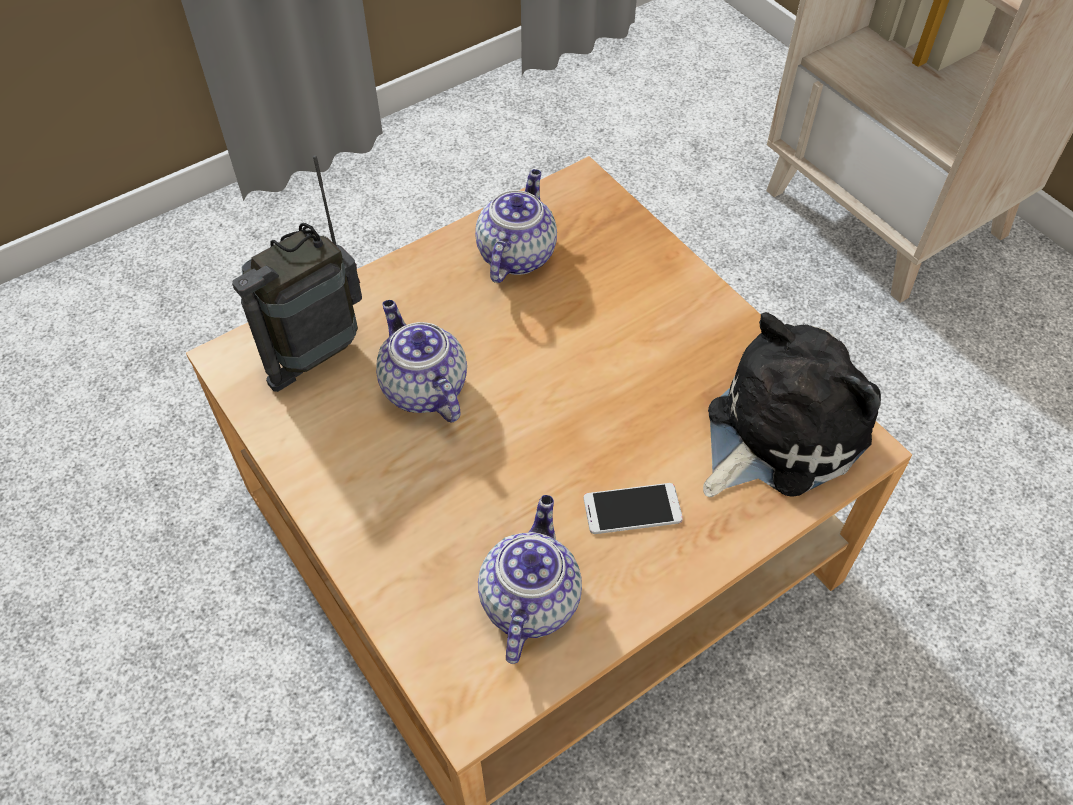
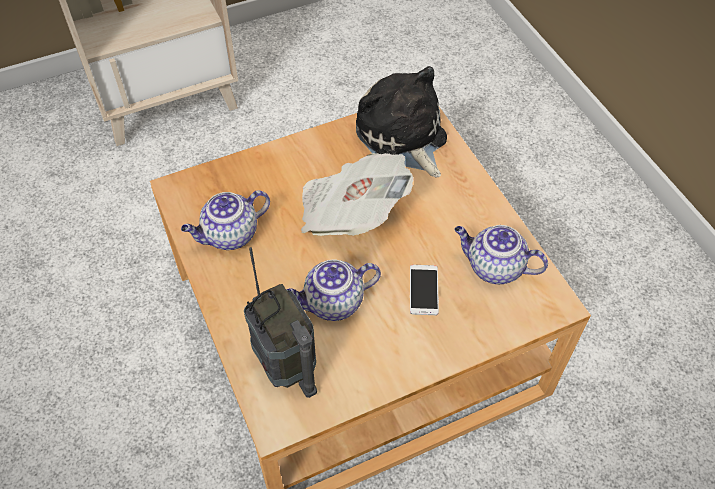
camera: 80 degrees left, 0 degrees up
teapot [475,169,557,283] -> teapot turned 60 degrees counterclockwise [181,190,270,250]
phone [584,483,683,534] -> phone moved to [410,265,439,315]
none -> newspaper [301,153,413,236]

